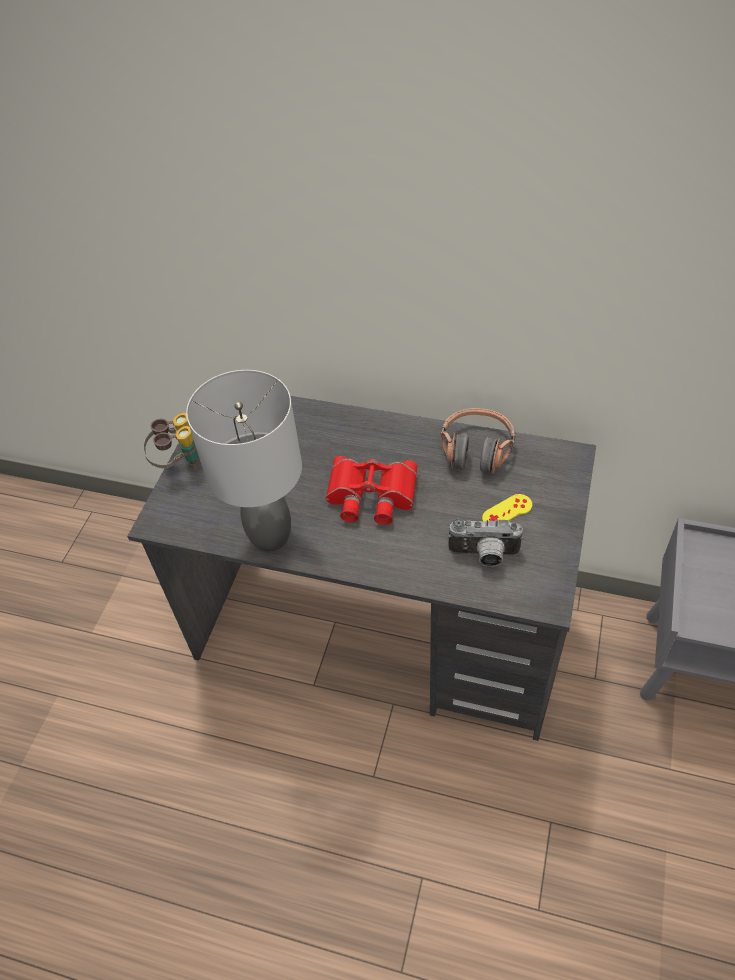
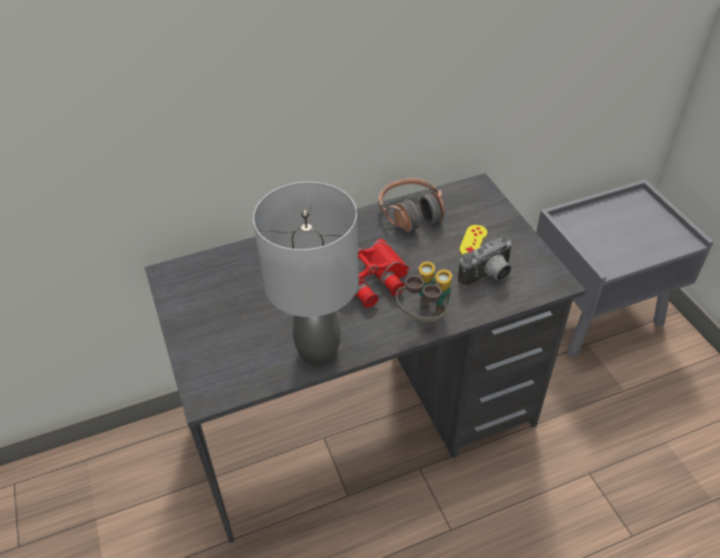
camera: 40 degrees left, 5 degrees down
binoculars [143,413,199,470] -> binoculars moved to [396,261,452,321]

